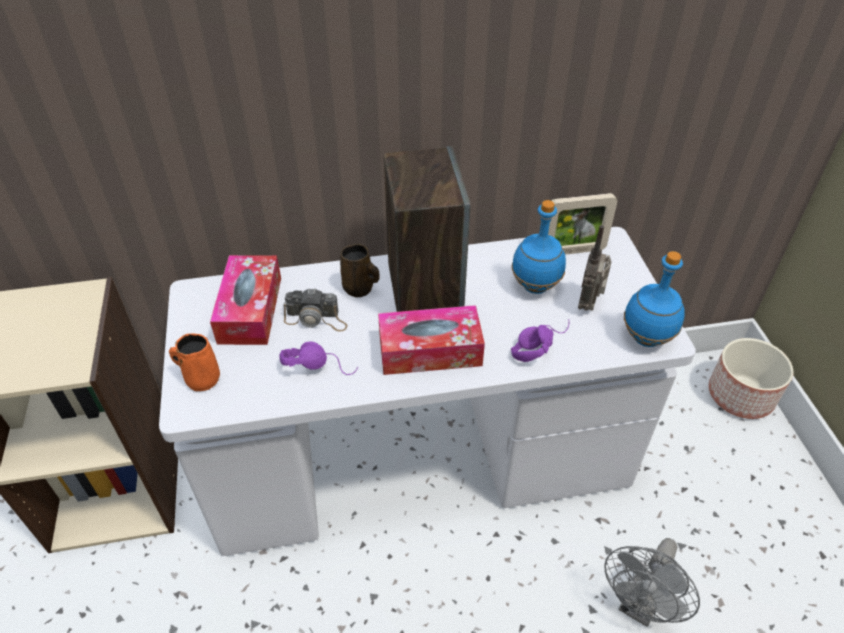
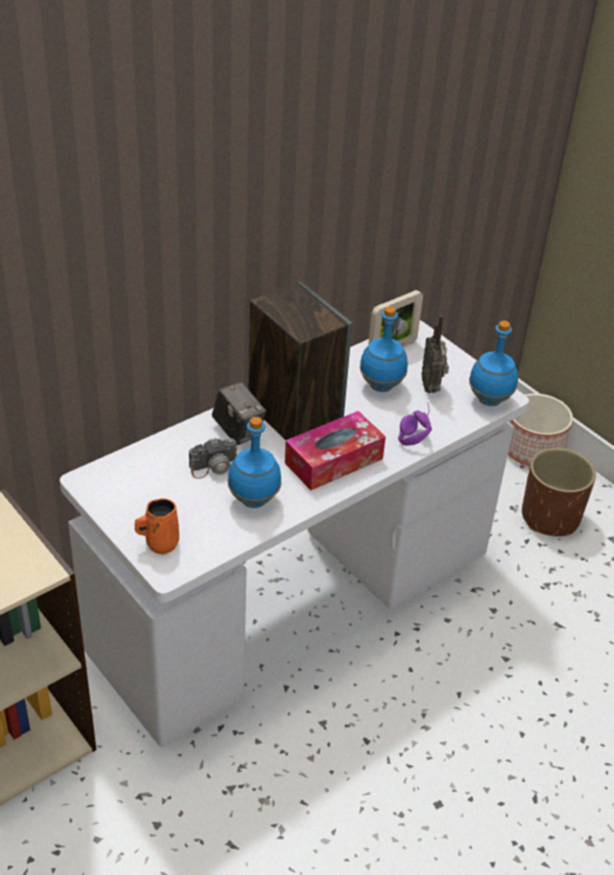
camera: 30 degrees left, 5 degrees down
tissue box [210,255,281,345] -> none
purple headphones [279,341,358,375] -> blue bottle [228,417,281,508]
brown mug [340,244,380,297] -> camera [212,381,266,445]
grey fan [604,538,700,627] -> none
none -> brown planter [522,448,596,536]

